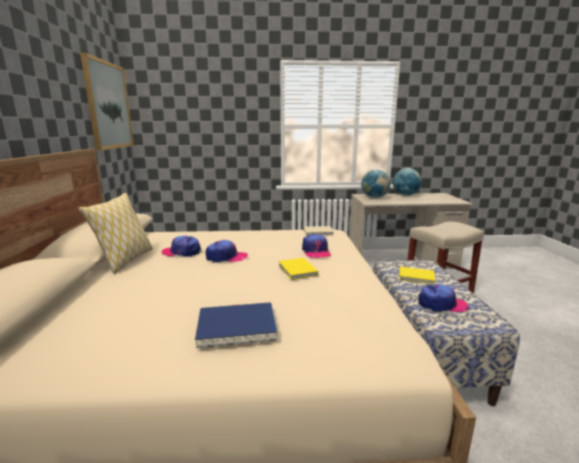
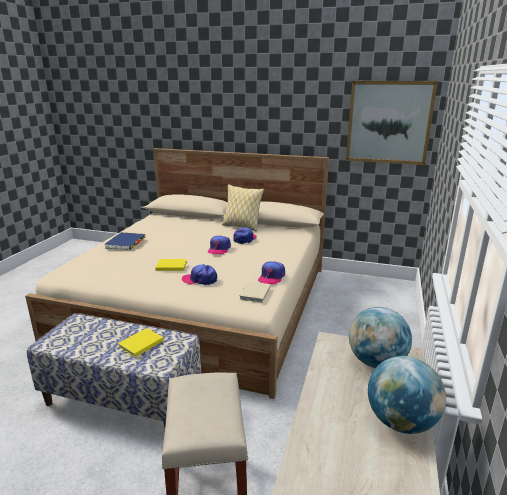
camera: 110 degrees right, 5 degrees up
cap [418,284,468,313] -> cap moved to [258,261,285,284]

